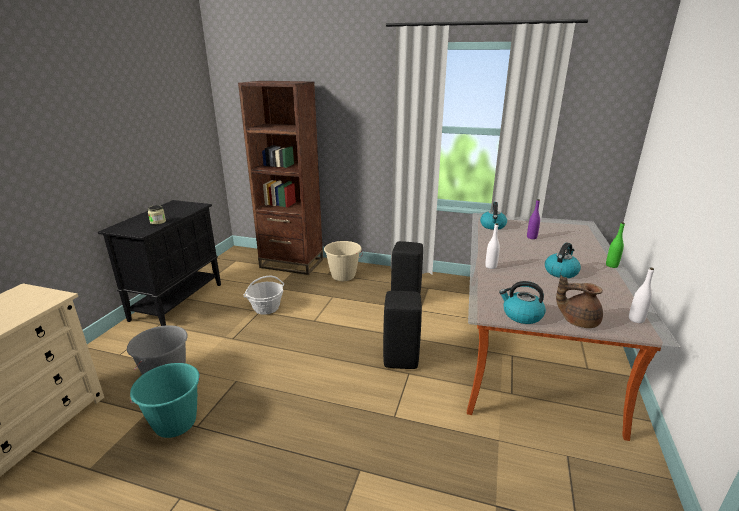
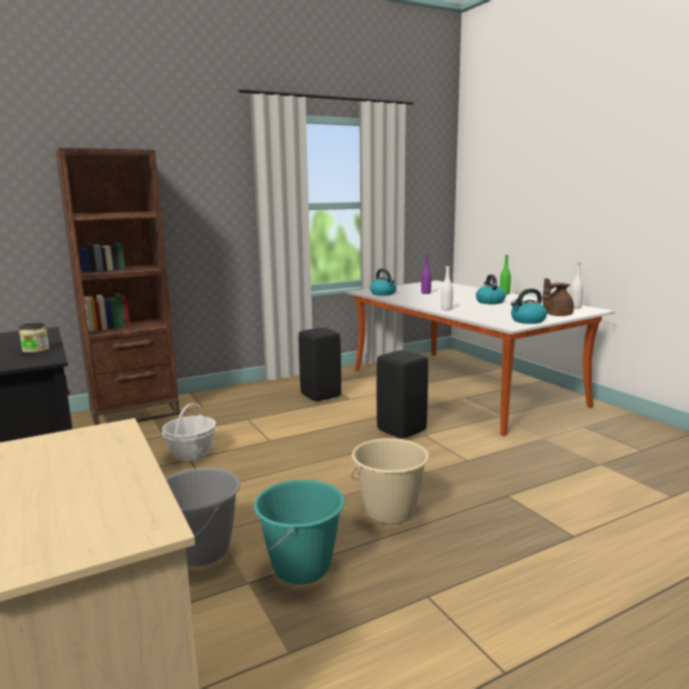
camera: 45 degrees left, 10 degrees down
beige bucket [324,241,363,281] -> beige bucket moved to [351,438,429,524]

